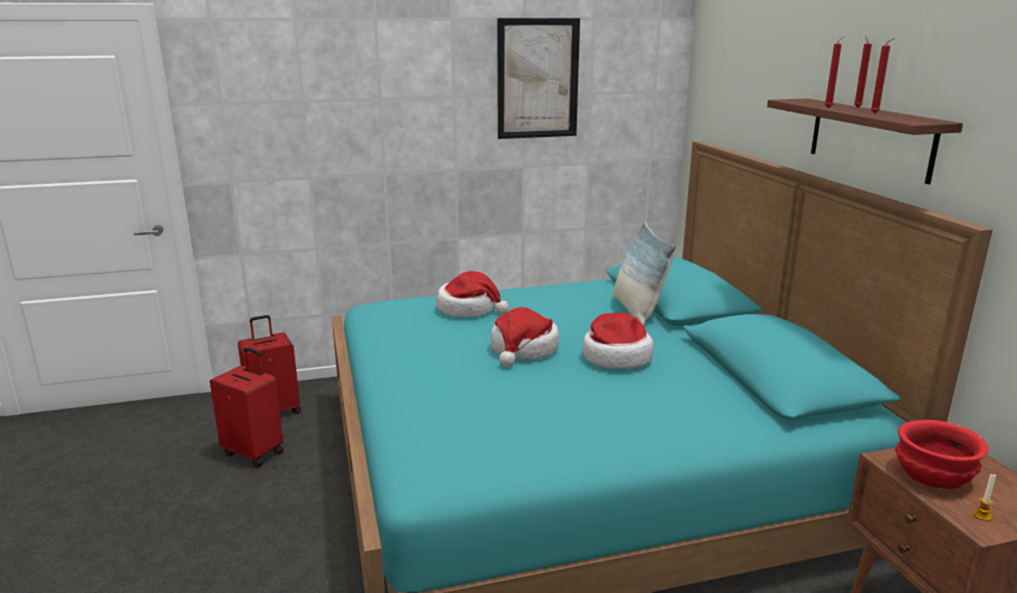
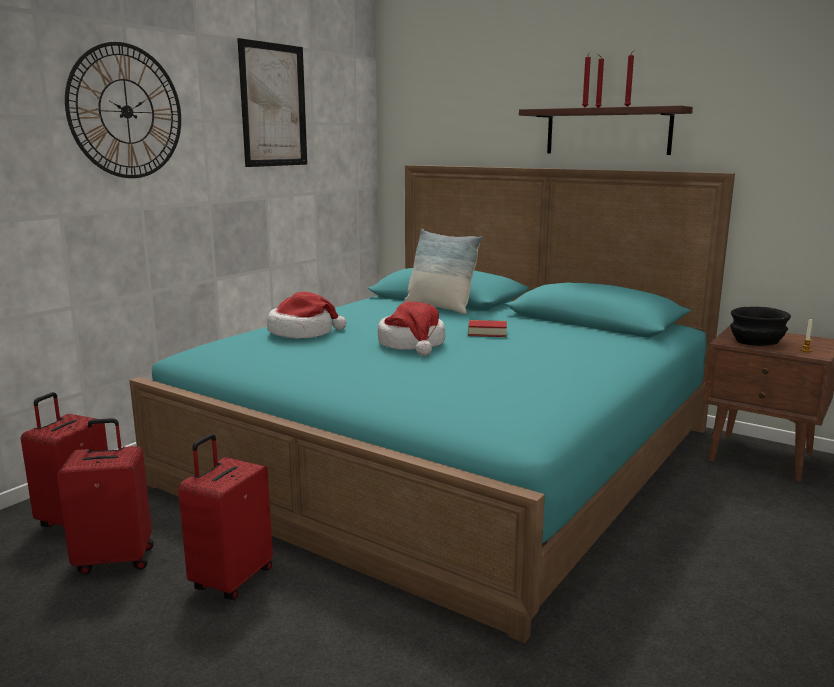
camera: 40 degrees left, 5 degrees down
hat [582,313,654,369] -> book [468,320,507,337]
red bowl [895,420,989,489] -> black bowl [730,307,791,346]
none -> wall clock [65,42,181,178]
none -> red suitcase [178,434,273,600]

